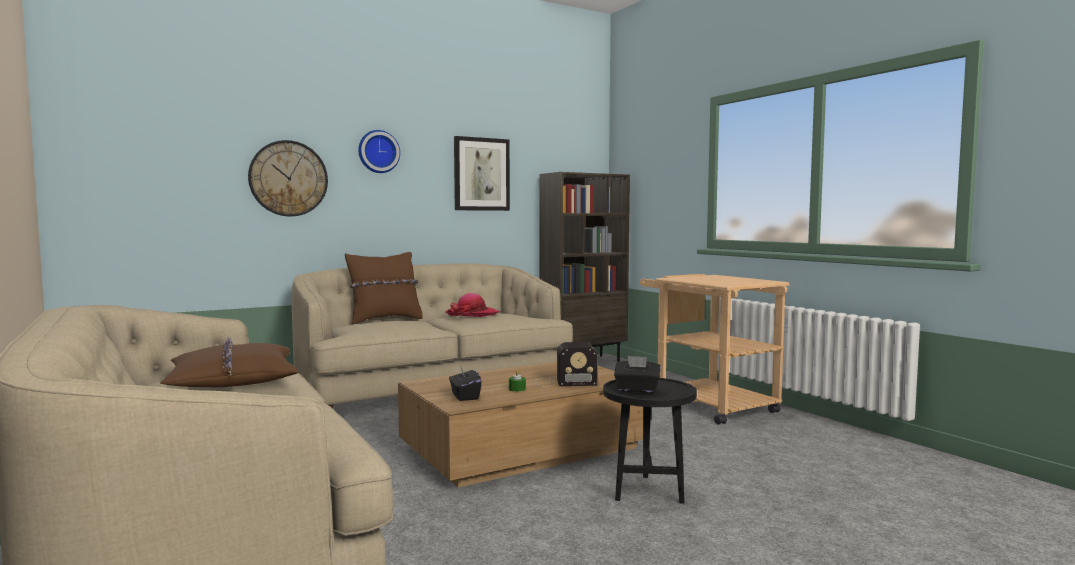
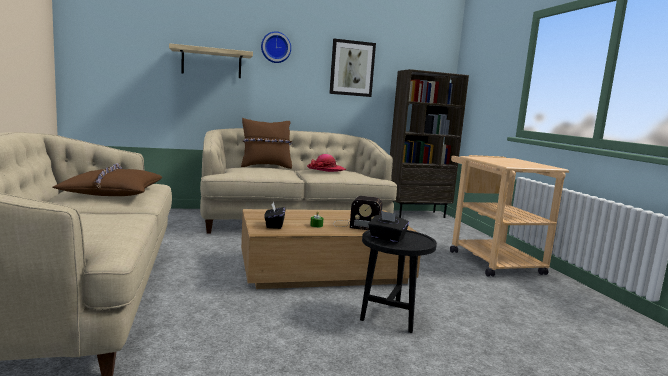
camera: 15 degrees right, 5 degrees up
wall clock [248,140,328,217] -> shelf [169,43,253,78]

